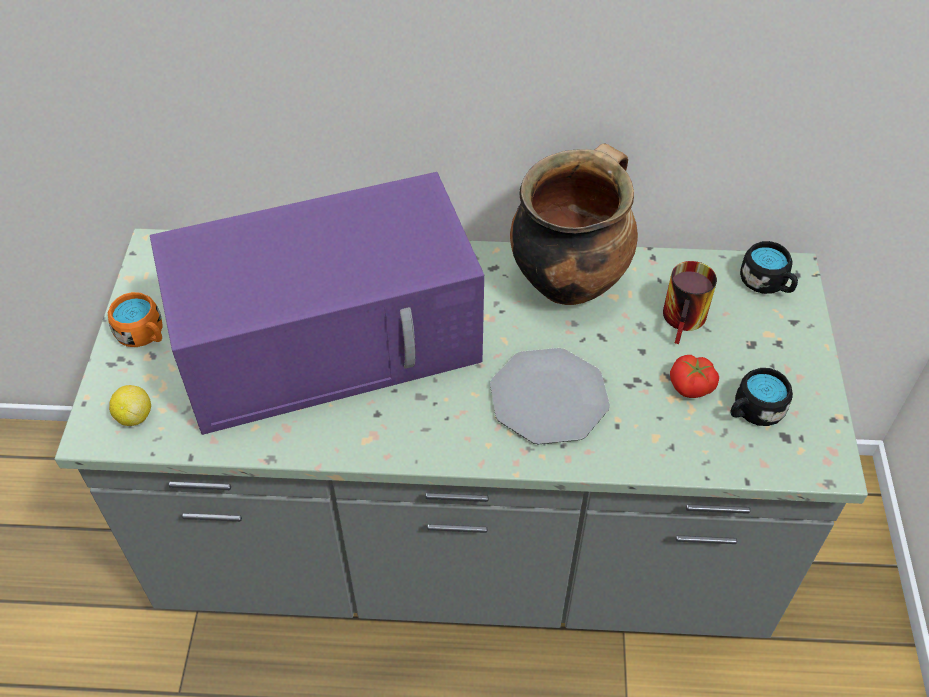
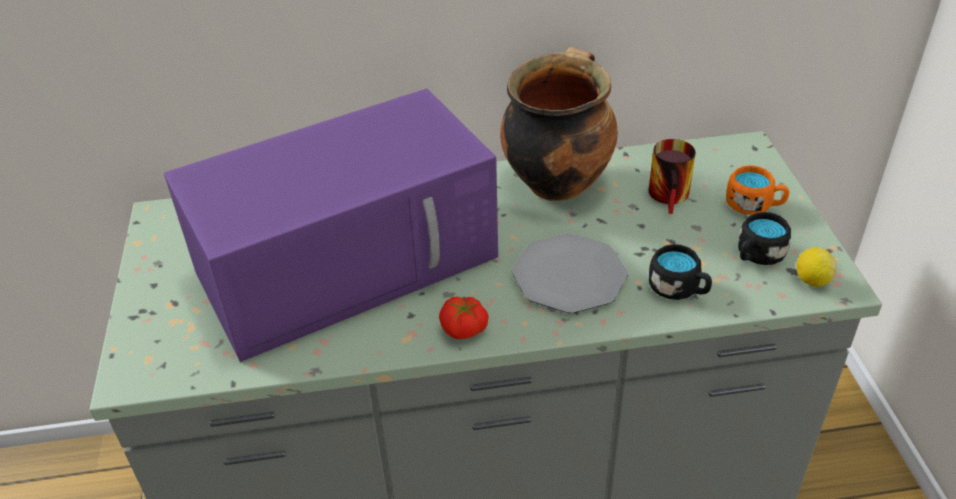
camera: 10 degrees left, 10 degrees down
orange mug [108,292,163,347] -> orange mug moved to [726,165,789,215]
lemon [109,385,151,426] -> lemon moved to [797,248,836,287]
tomato [670,355,719,398] -> tomato moved to [439,297,489,339]
black mug [740,241,798,294] -> black mug moved to [649,244,712,300]

